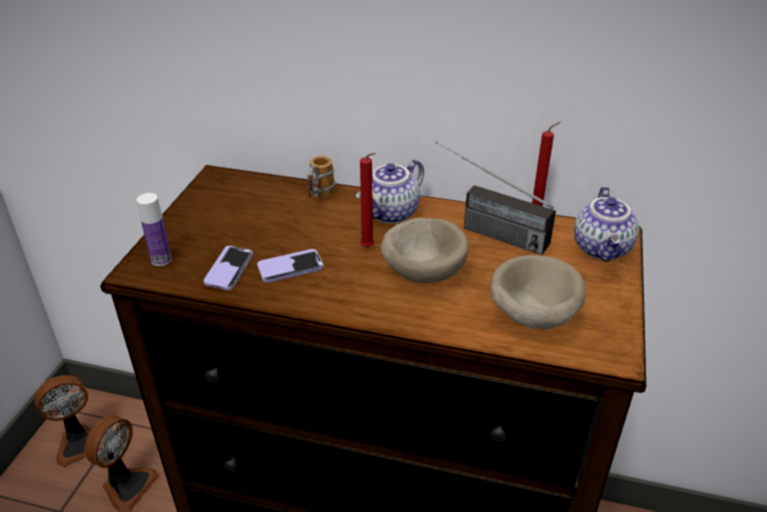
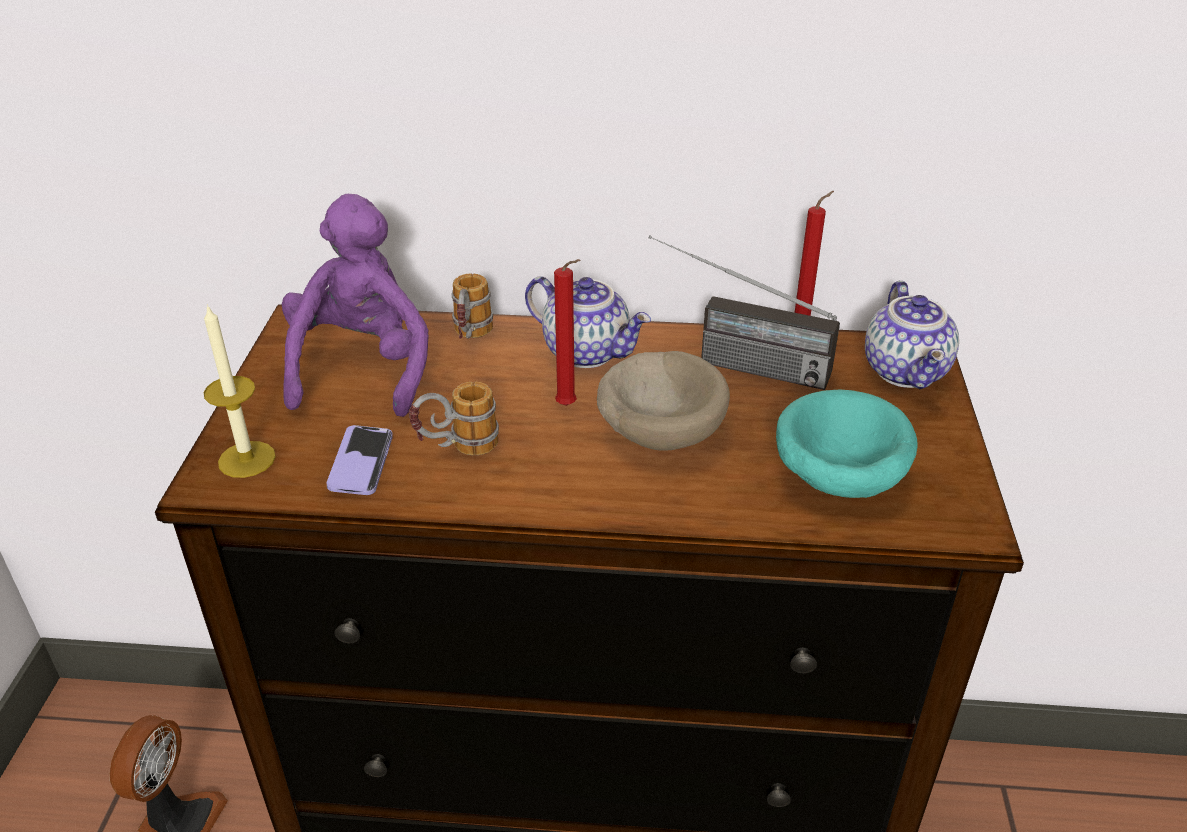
camera: 10 degrees left, 0 degrees up
fan [35,375,106,467] -> none
bottle [137,193,172,266] -> candle [204,304,276,478]
phone [257,249,323,283] -> mug [409,381,499,455]
teapot [356,159,424,224] -> teapot turned 90 degrees counterclockwise [525,276,651,368]
beige bowl [491,255,586,329] -> turquoise bowl [776,390,918,498]
none -> purple plush toy [282,194,429,417]

